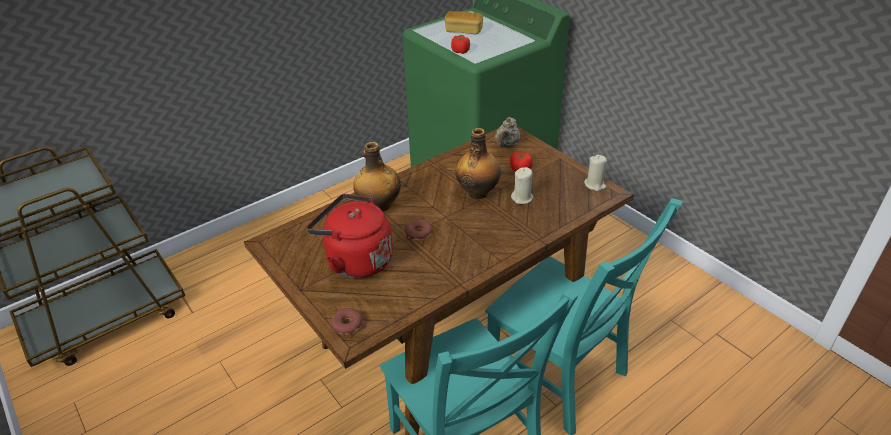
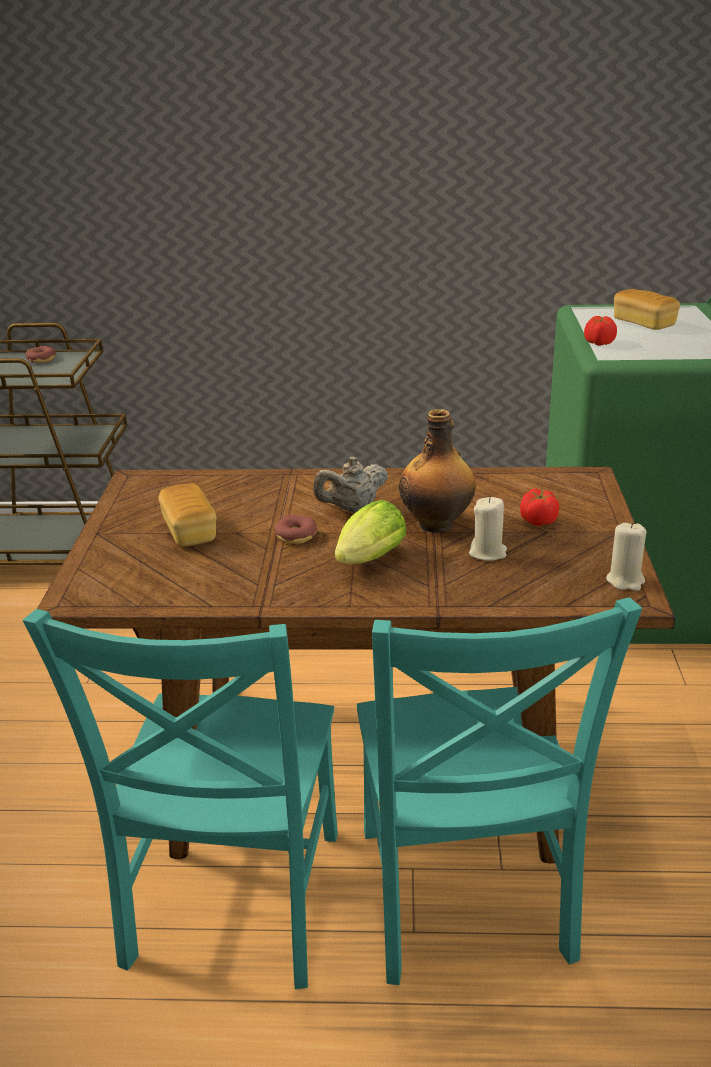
camera: 40 degrees right, 10 degrees down
red kettle [307,194,393,278] -> bread [158,483,217,547]
donut [331,308,363,336] -> donut moved to [25,346,56,363]
bottle [353,142,401,212] -> none
beige teapot [495,117,520,148] -> beige teapot moved to [313,457,388,512]
none -> lettuce [335,500,406,564]

